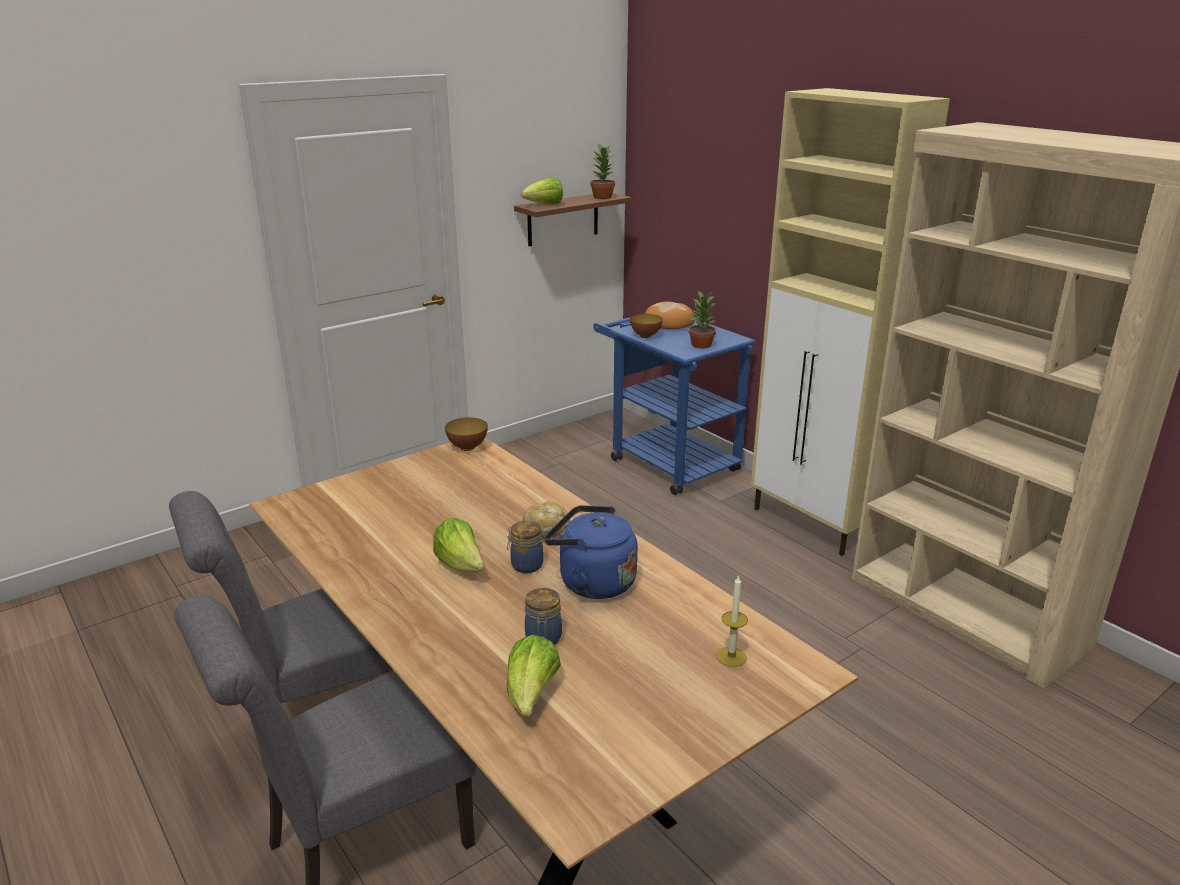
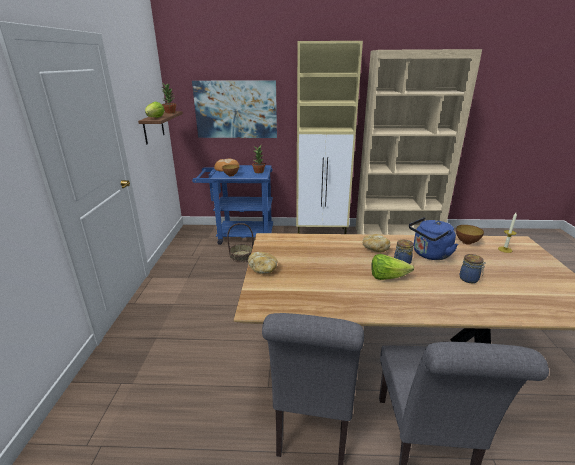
camera: 50 degrees left, 0 degrees up
bowl [445,417,488,451] -> bowl moved to [456,225,484,245]
lettuce [507,635,561,717] -> none
none -> picture [192,80,277,138]
none -> basket [227,223,253,262]
none -> bread [248,252,277,274]

